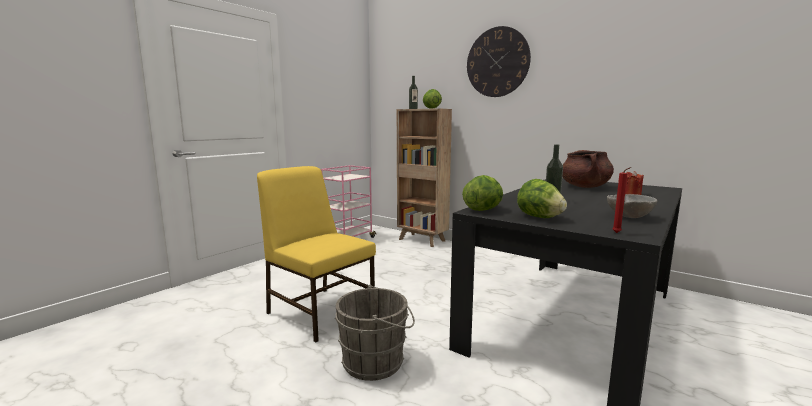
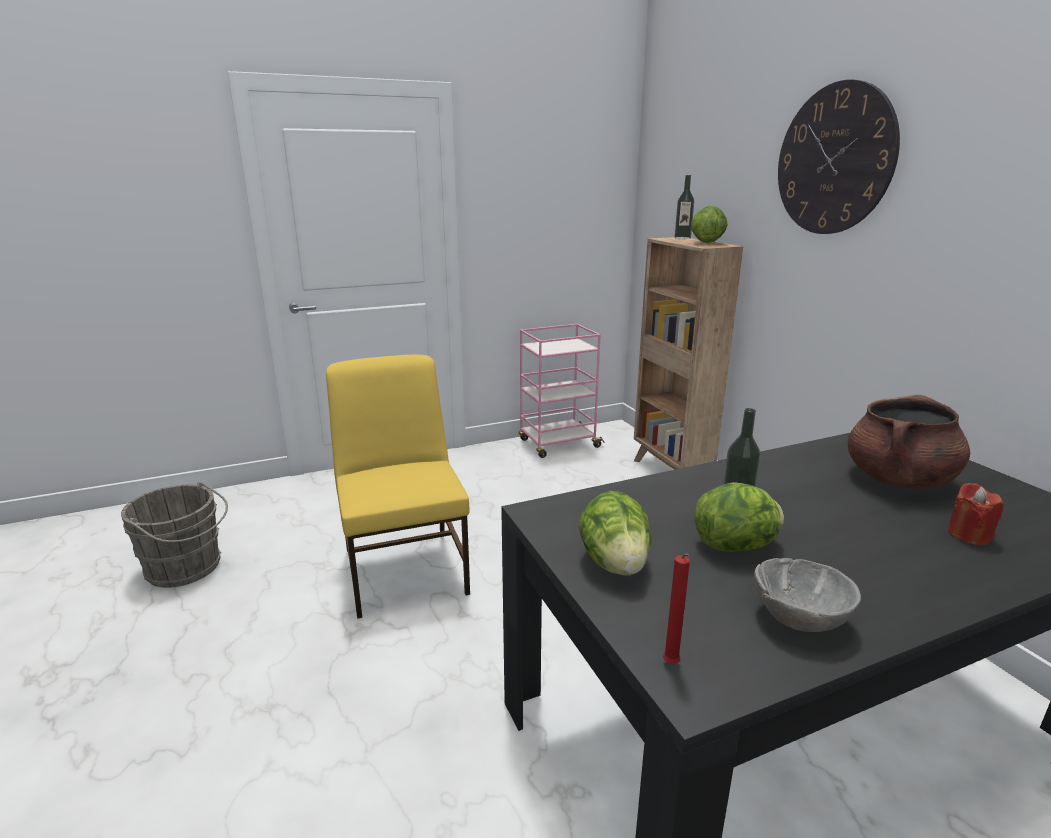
camera: 30 degrees right, 10 degrees up
grey bucket [335,285,415,381] -> grey bucket moved to [121,482,228,588]
lettuce [462,175,503,211] -> lettuce moved to [694,482,784,552]

